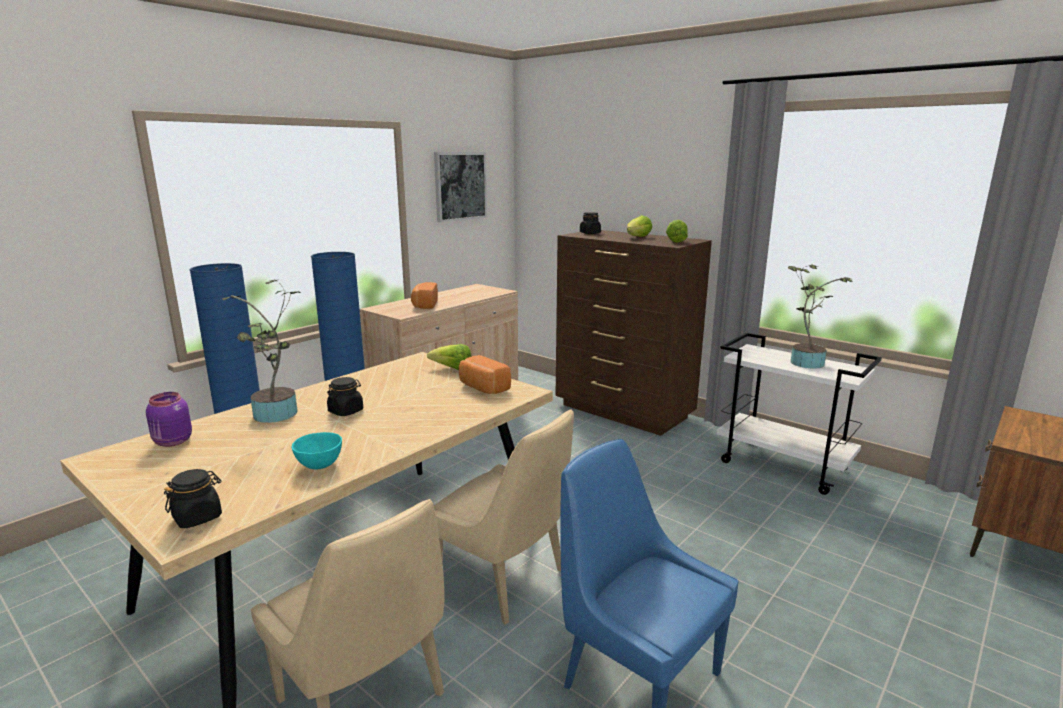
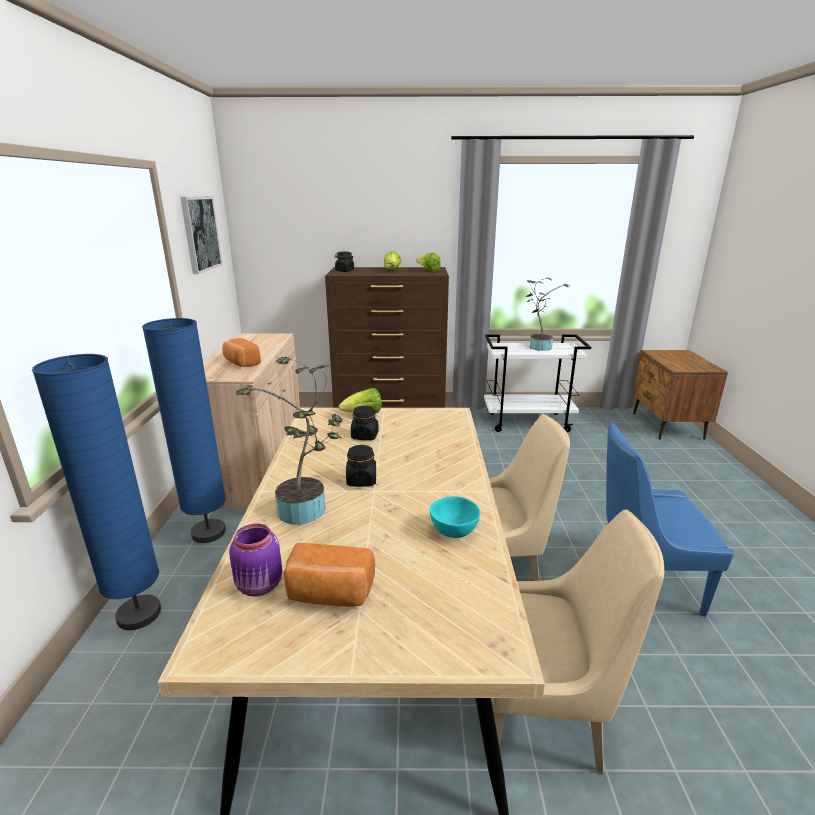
camera: 40 degrees left, 5 degrees up
black jar [164,469,222,528] -> black jar moved to [351,406,379,440]
bread [459,355,511,394] -> bread moved to [283,543,375,607]

